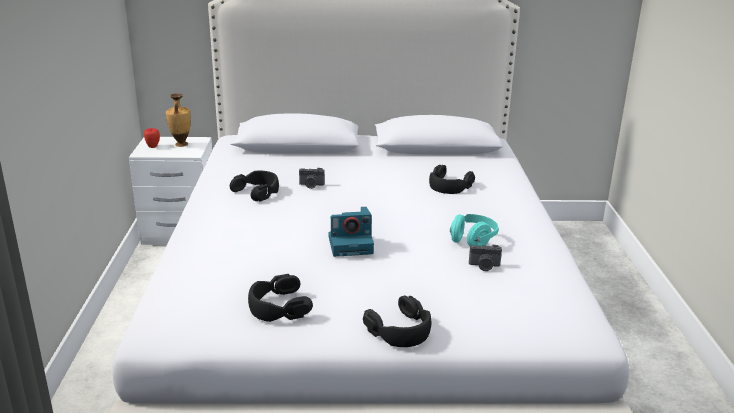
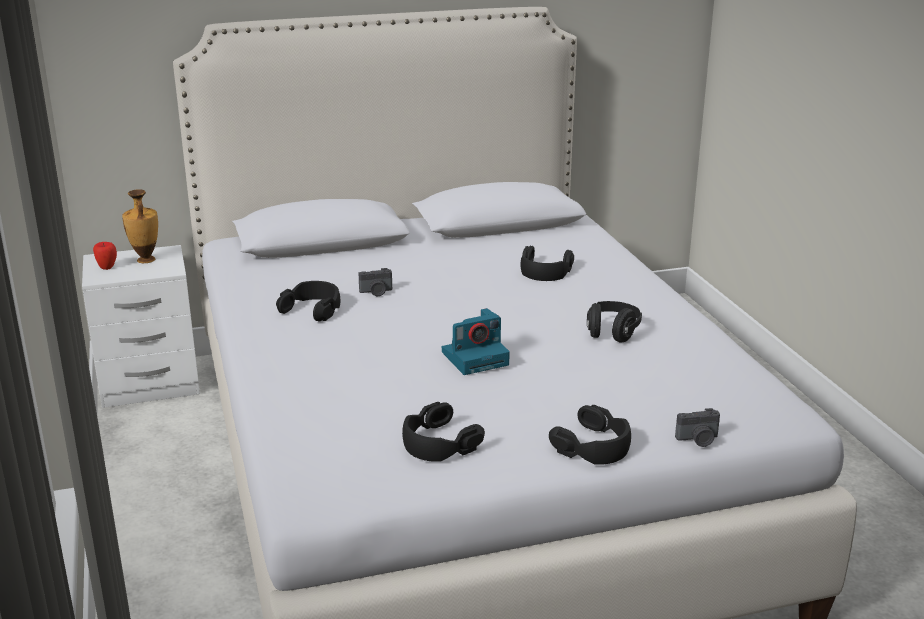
camera: 15 degrees left, 0 degrees up
turquoise headphones [450,214,499,246] -> black headphones [587,301,642,343]
camera [469,244,502,271] -> camera moved to [675,408,720,447]

